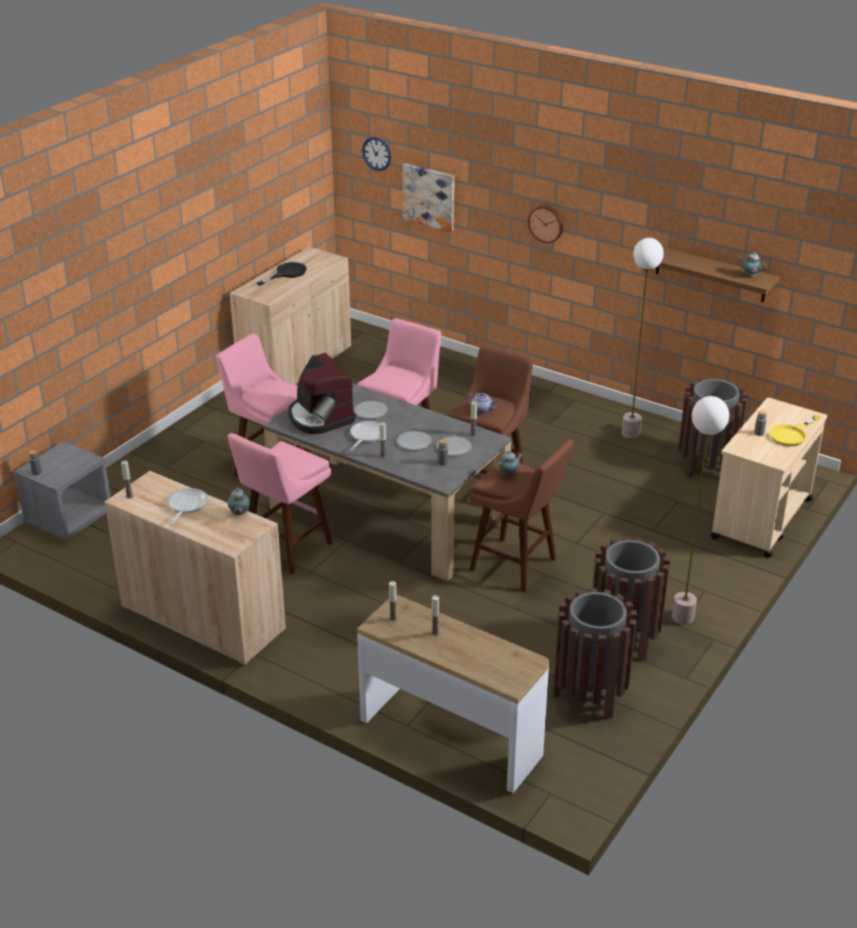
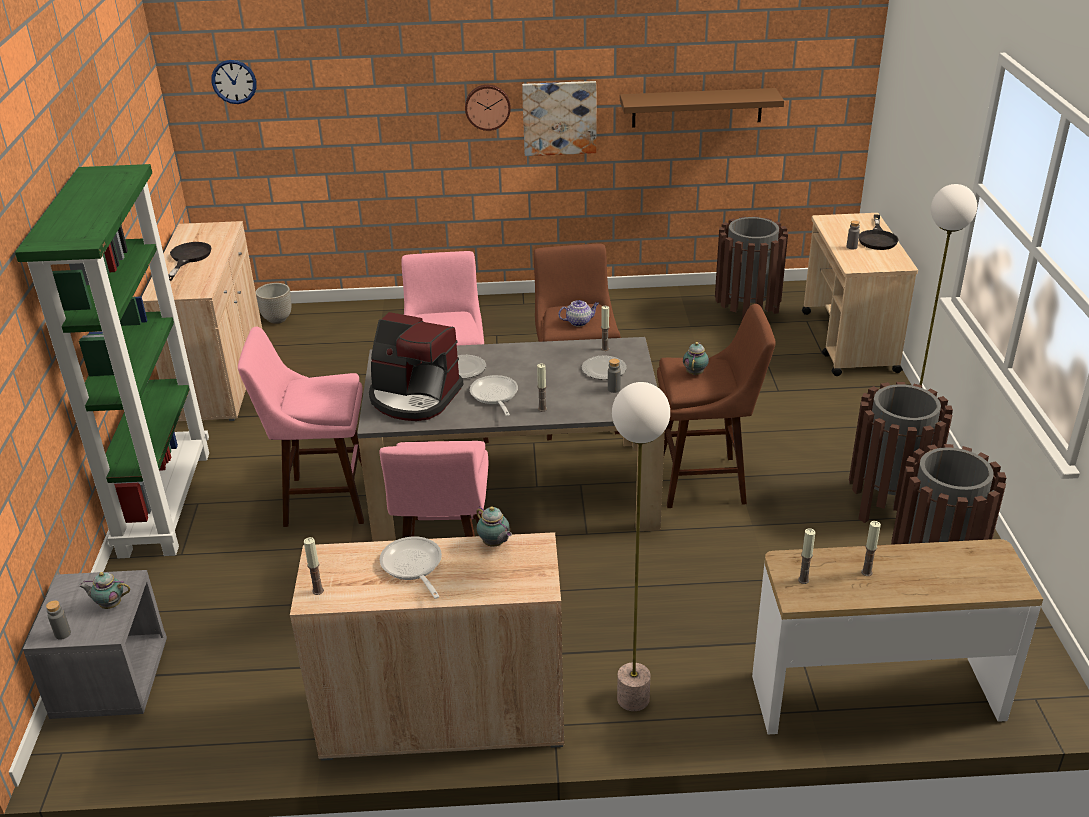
camera: 35 degrees left, 0 degrees up
plate [397,431,432,450] -> none
picture [403,163,454,232] -> picture moved to [522,81,596,156]
floor lamp [622,238,664,439] -> floor lamp moved to [612,382,670,711]
teapot [738,252,766,277] -> teapot moved to [79,572,130,609]
yellow frying pan [769,415,821,446] -> black frying pan [859,214,899,250]
none -> green bookcase [15,164,209,558]
none -> planter [256,283,291,324]

